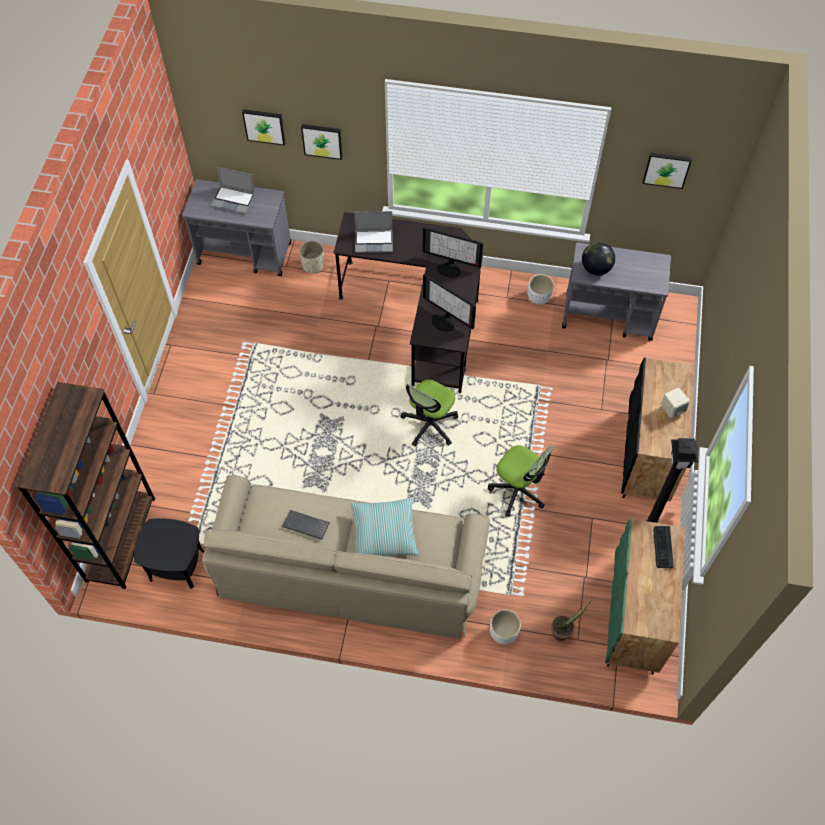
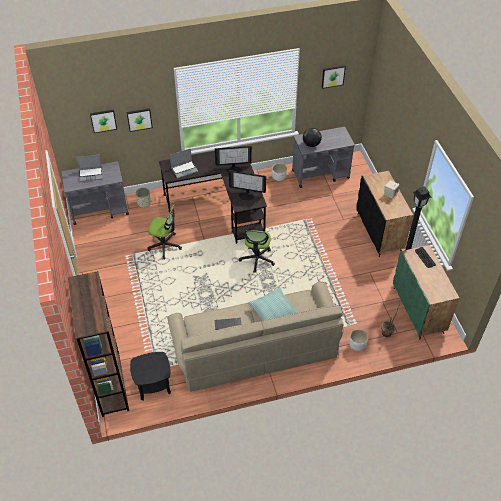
camera: 25 degrees left, 10 degrees down
office chair [488,445,554,517] -> office chair moved to [147,205,182,259]

